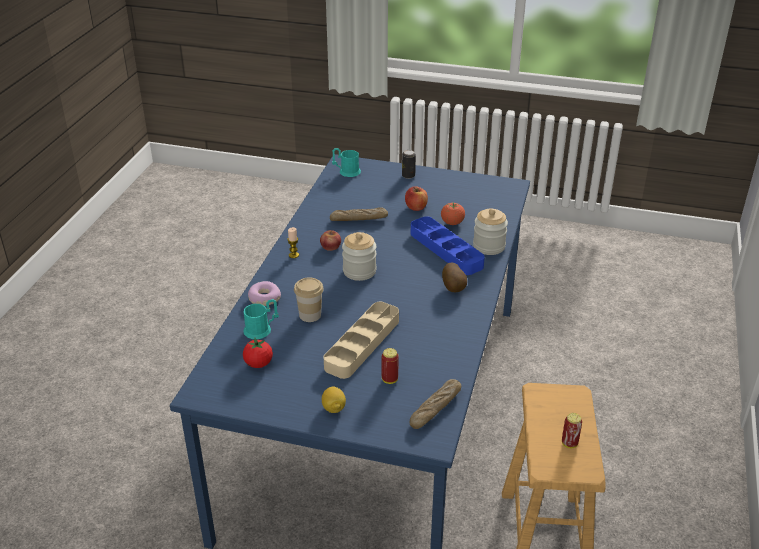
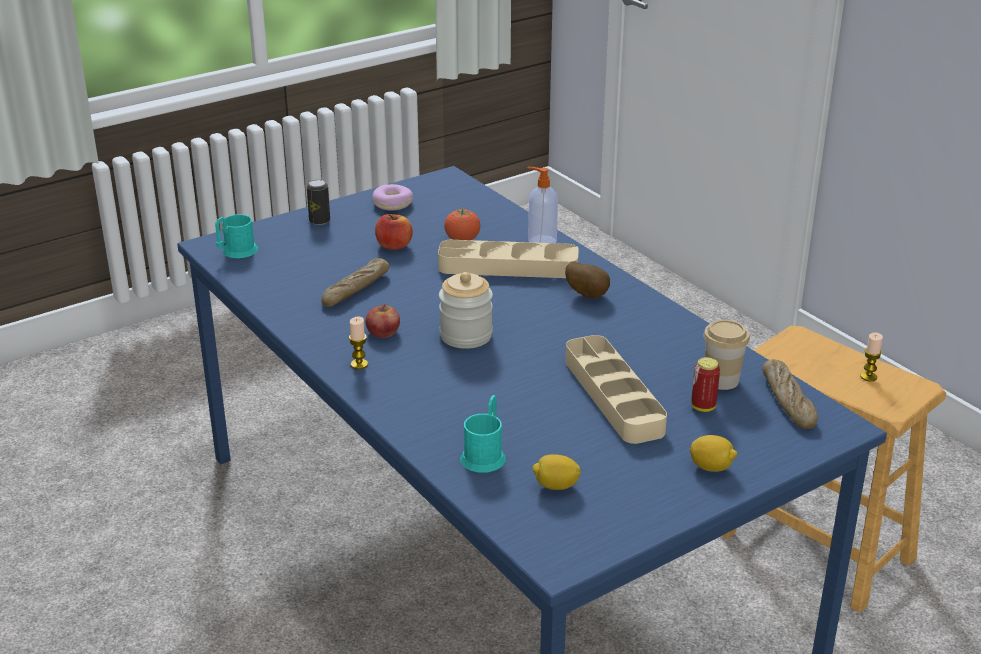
camera: 50 degrees left, 5 degrees down
tomato [243,338,273,368] -> lemon [532,454,581,490]
donut [248,281,281,306] -> donut moved to [372,184,413,210]
cup [294,277,324,322] -> cup moved to [703,320,750,390]
blue tray [411,216,485,275] -> beige tray [438,240,579,278]
jar [473,209,508,255] -> soap dispenser [528,167,558,243]
can [562,413,582,448] -> candle [861,333,883,381]

